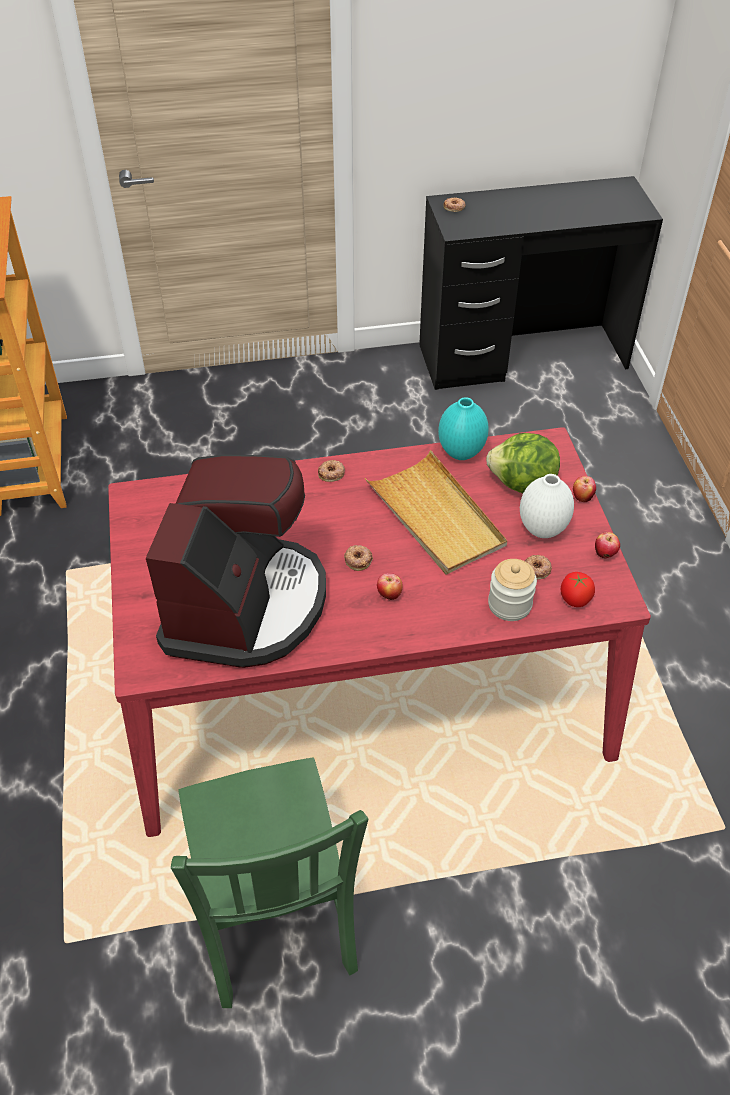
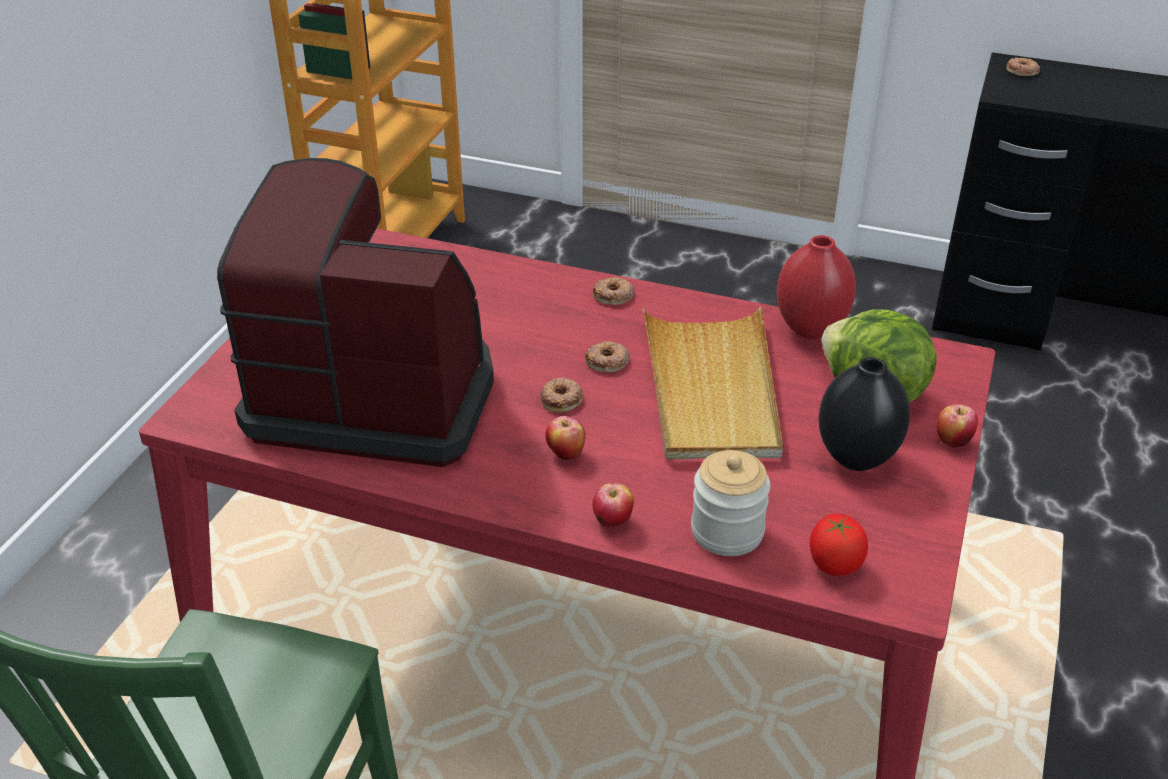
camera: 30 degrees right, 10 degrees down
coffee machine [146,454,326,668] -> coffee machine turned 120 degrees counterclockwise [217,158,494,467]
turquoise vase [438,397,489,460] -> red vase [777,235,856,339]
white vase [520,474,574,538] -> black vase [819,357,910,471]
donut [525,555,552,580] -> donut moved to [585,341,630,372]
apple [595,532,620,559] -> apple moved to [592,483,634,527]

